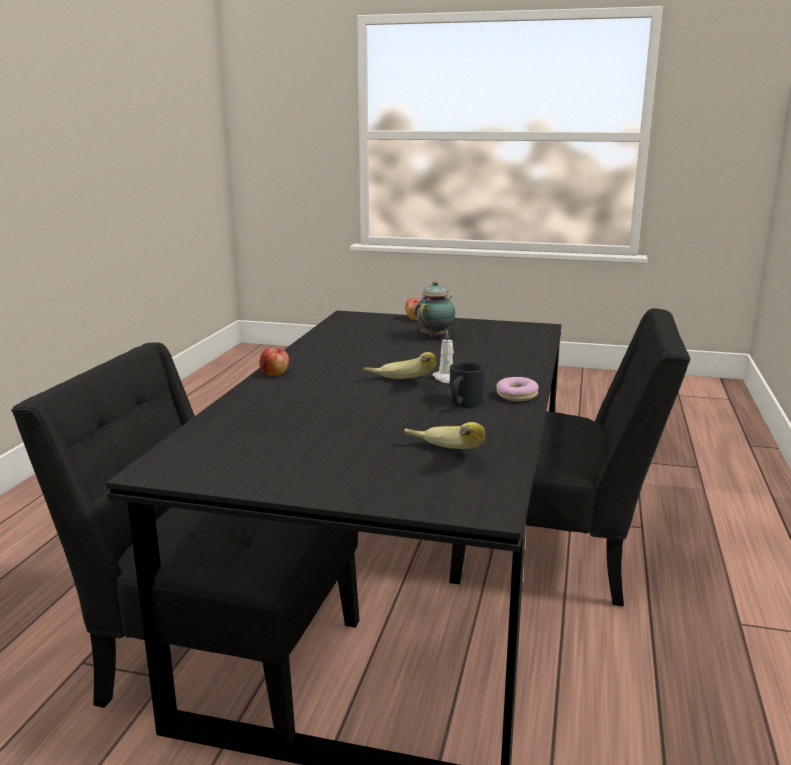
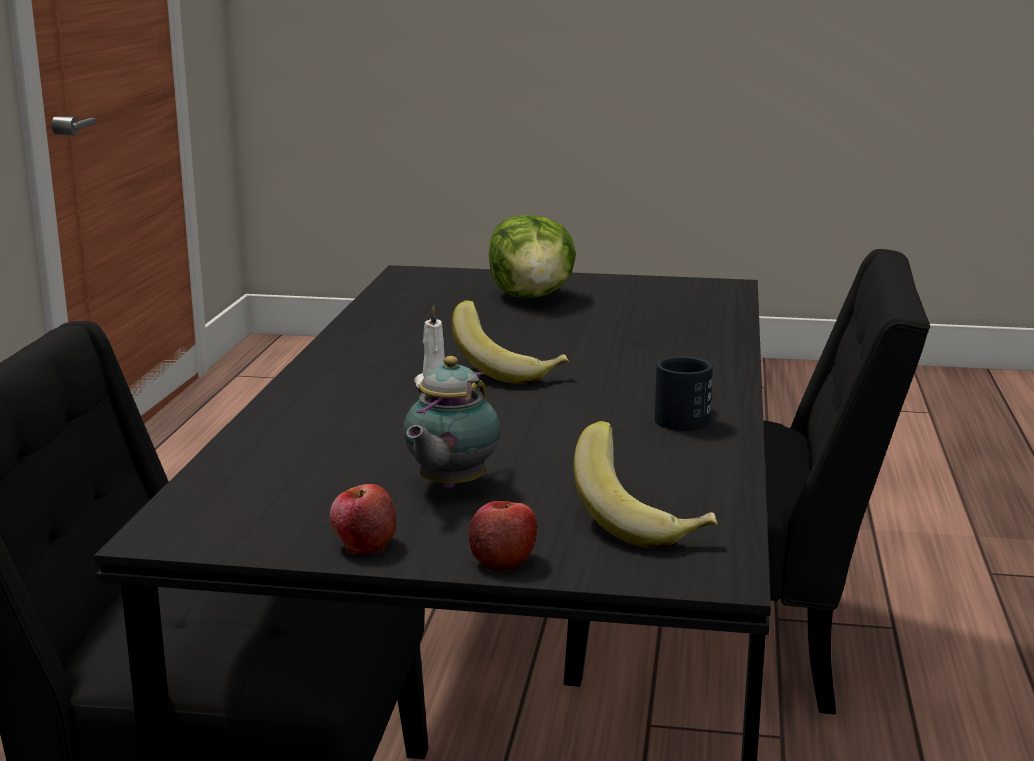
camera: 175 degrees right, 0 degrees up
apple [260,348,289,376] -> apple moved to [330,484,396,555]
banana [404,422,485,449] -> banana moved to [573,421,718,548]
black mug [449,362,484,407] -> black mug moved to [655,356,713,431]
donut [496,377,539,401] -> none
none -> lettuce [489,215,576,298]

